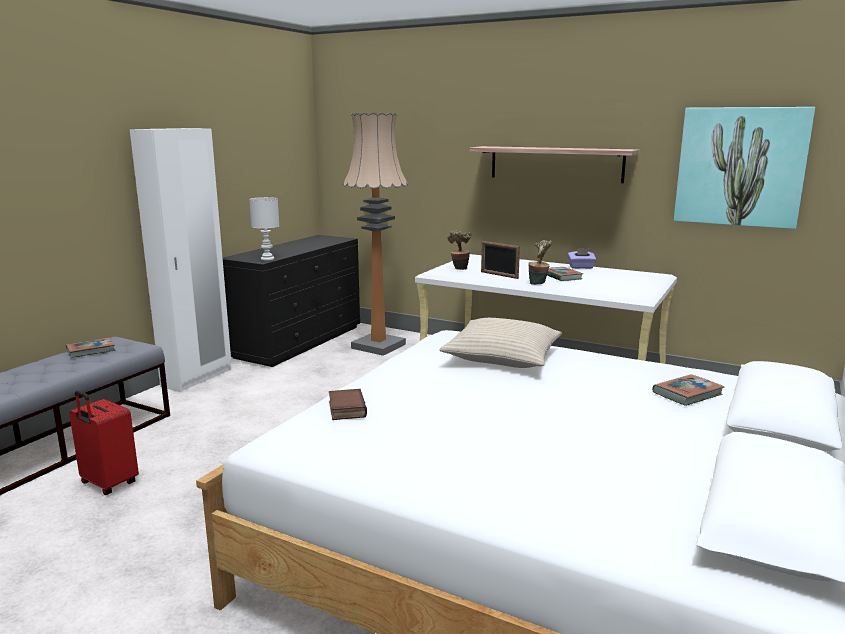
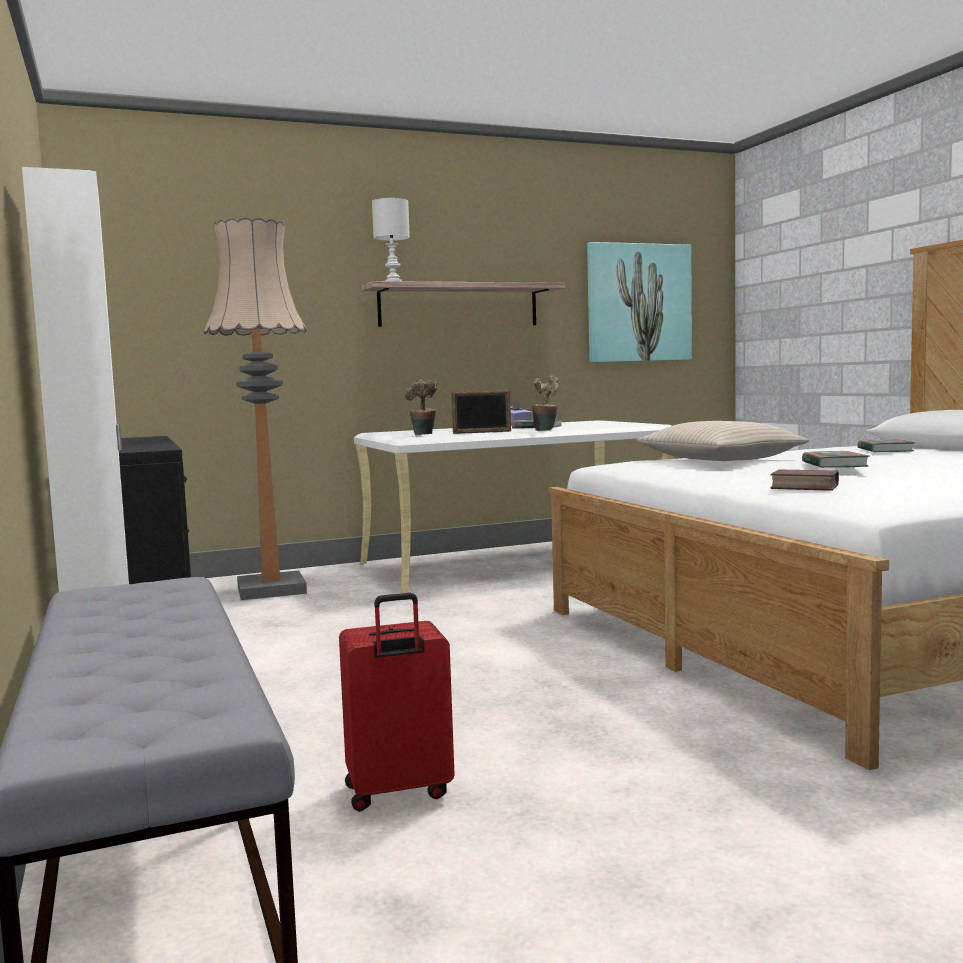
camera: 50 degrees left, 10 degrees down
book [66,338,116,358] -> book moved to [802,451,870,468]
white table lamp [249,197,279,260] -> white table lamp moved to [372,198,410,281]

